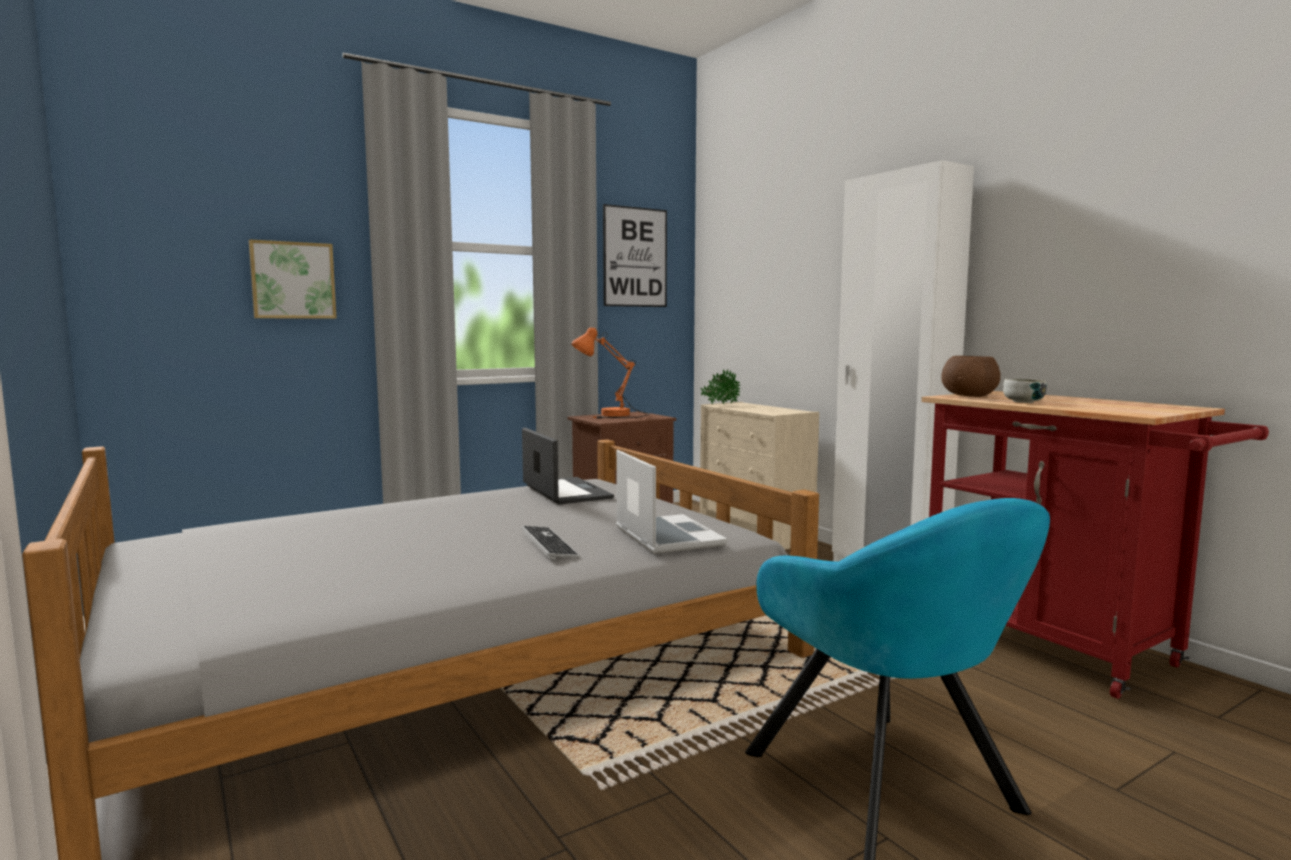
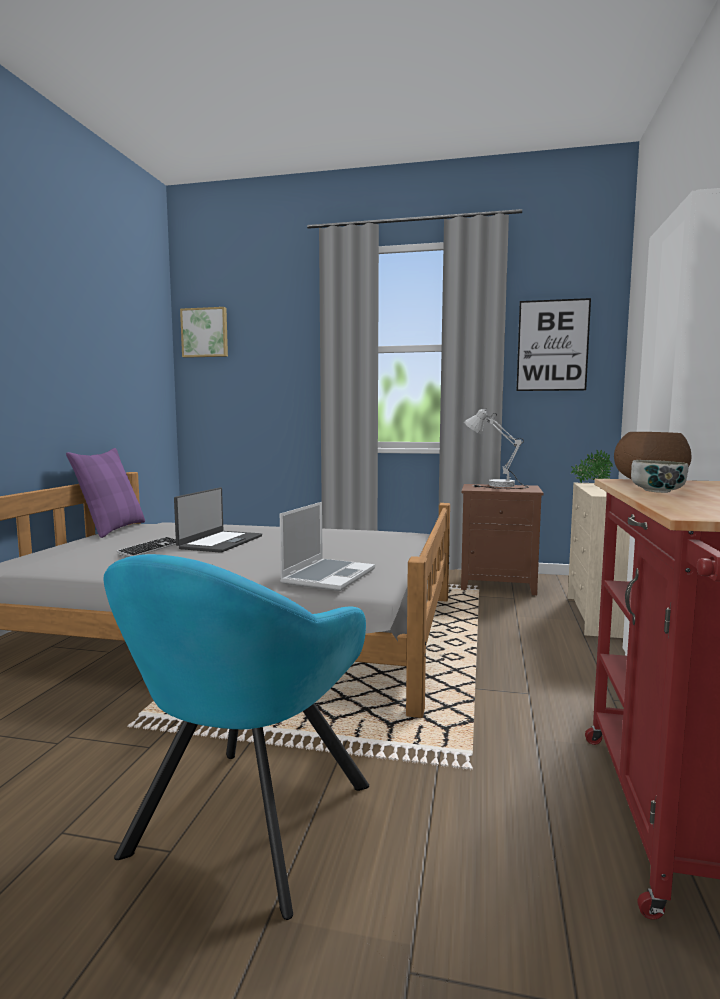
camera: 45 degrees right, 0 degrees up
picture [249,239,337,319] -> picture moved to [180,307,228,358]
keyboard [521,526,580,560] -> keyboard moved to [116,537,176,556]
laptop [522,428,614,504] -> laptop moved to [174,487,262,553]
orange table lamp [571,326,650,419] -> white table lamp [464,409,529,489]
none -> purple pillow [66,448,145,538]

